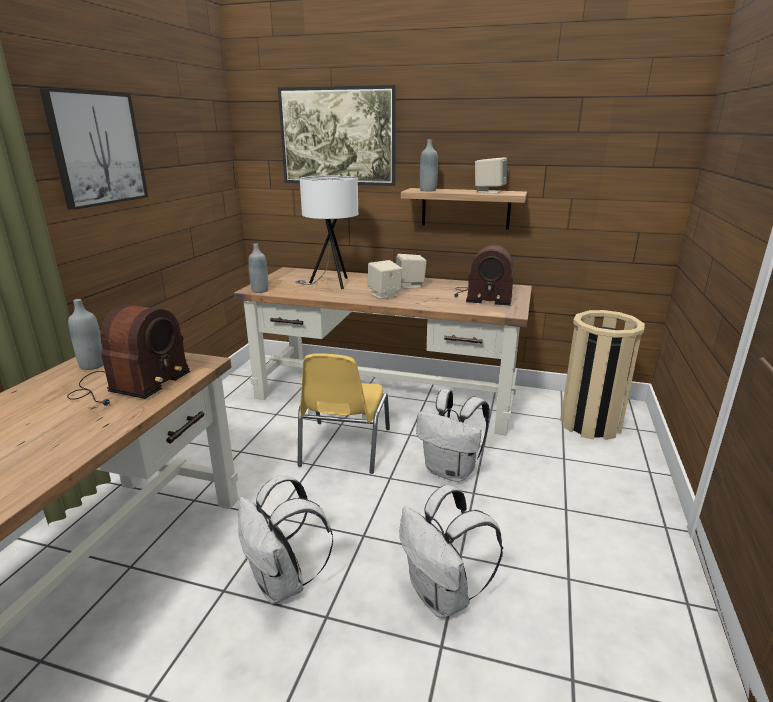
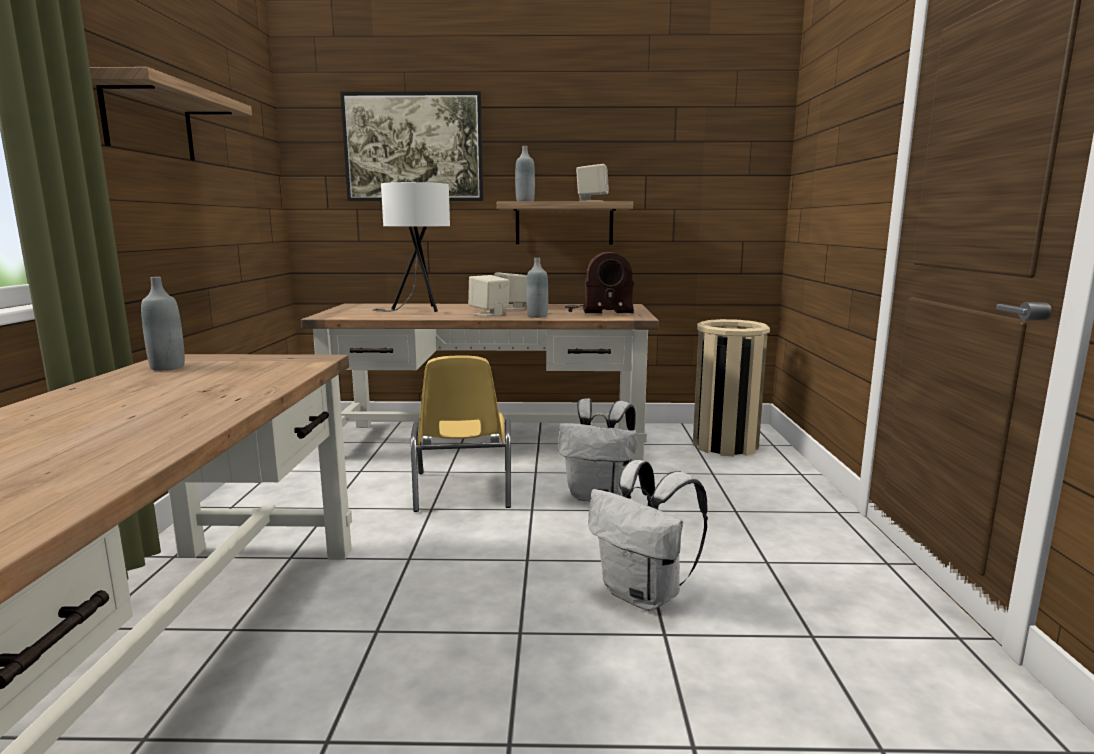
camera: 15 degrees left, 10 degrees down
picture [39,88,148,210] -> shelf [90,67,252,161]
radio [67,305,190,406] -> none
white backpack [238,475,333,604] -> none
grey bottle [248,243,269,293] -> grey bottle moved to [526,258,548,318]

